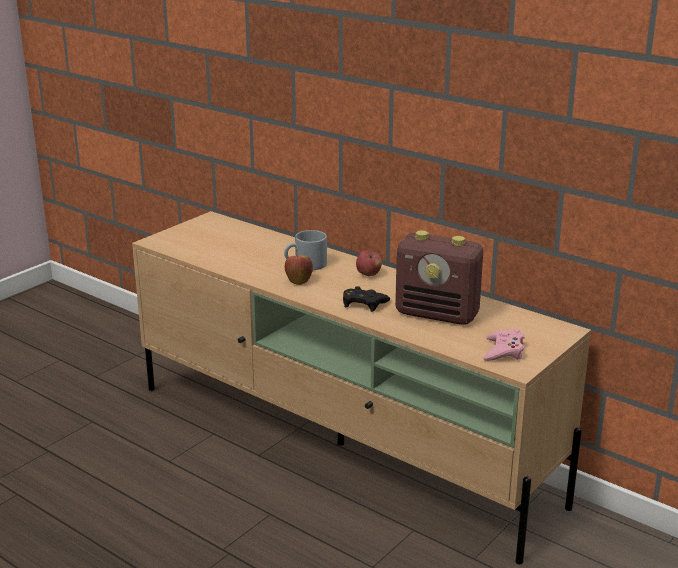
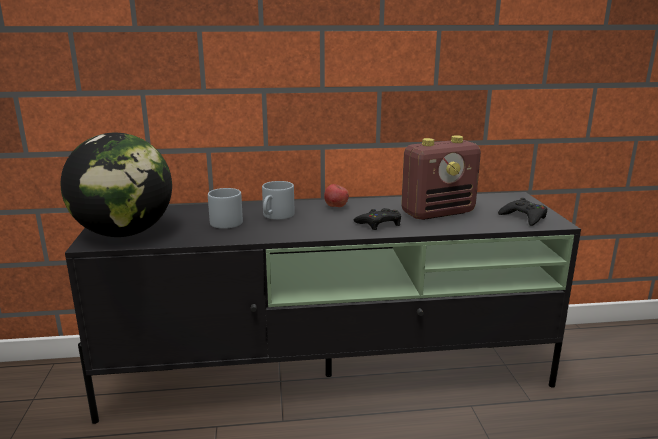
camera: 45 degrees left, 5 degrees down
beige tv stand [132,211,591,564] -> black tv stand [65,192,581,424]
apple [285,249,313,285] -> none
pink game controller [483,329,525,361] -> black game controller [498,198,547,226]
none -> globe [61,133,172,237]
none -> grey mug [208,188,243,229]

